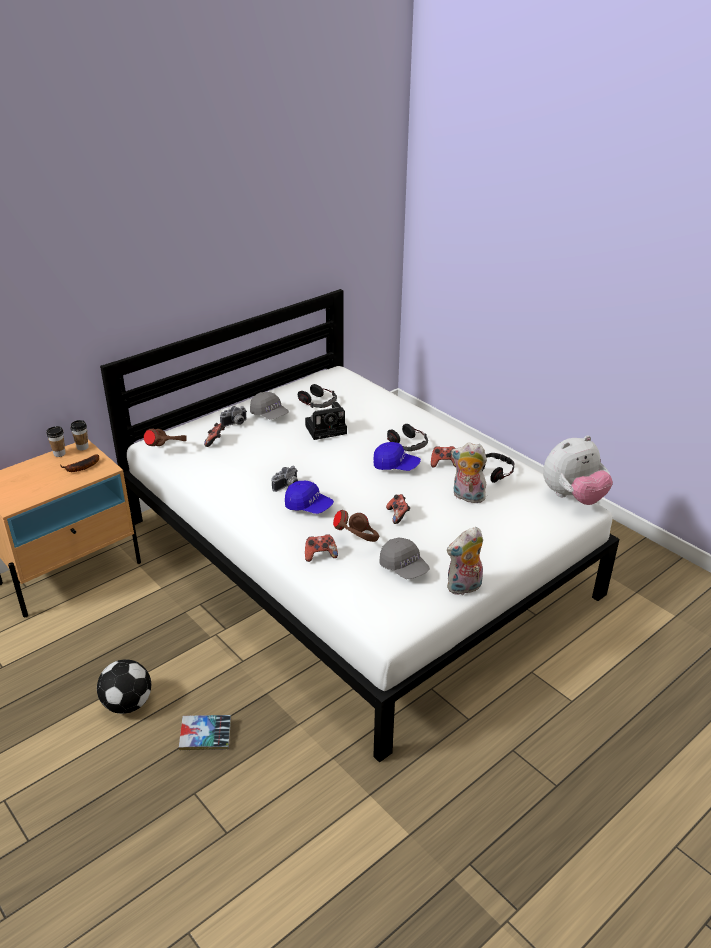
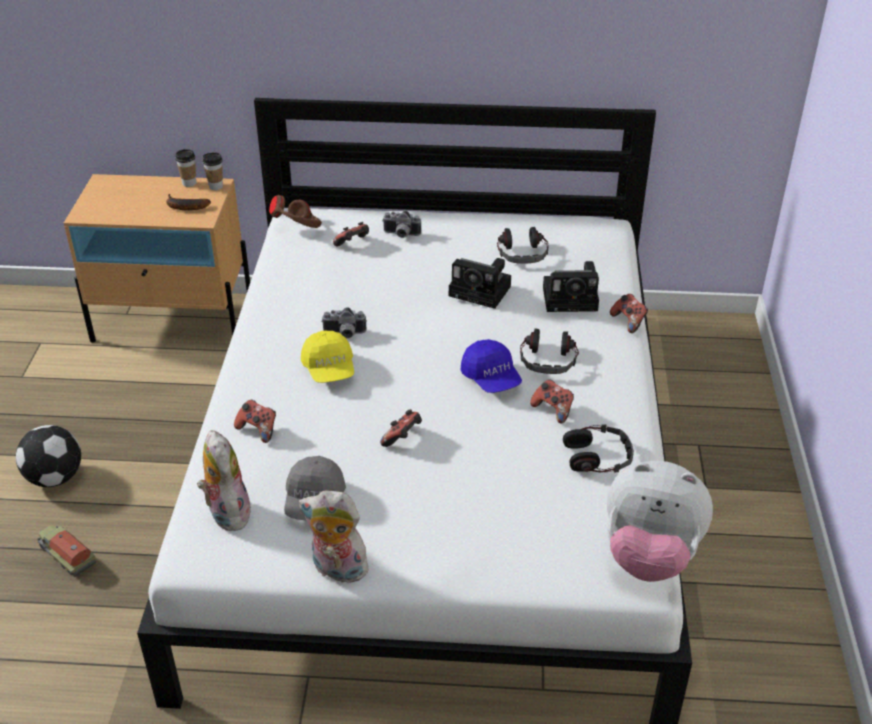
camera: 45 degrees right, 5 degrees up
book [179,715,231,750] -> toy truck [37,525,96,577]
grey cap [250,392,289,420] -> none
blue cap [285,481,334,514] -> yellow cap [301,330,354,383]
brown headphones [333,510,379,542] -> none
plush toy [451,442,487,503] -> plush toy moved to [197,430,251,531]
none -> camera [543,261,599,312]
none -> game controller [610,294,648,333]

